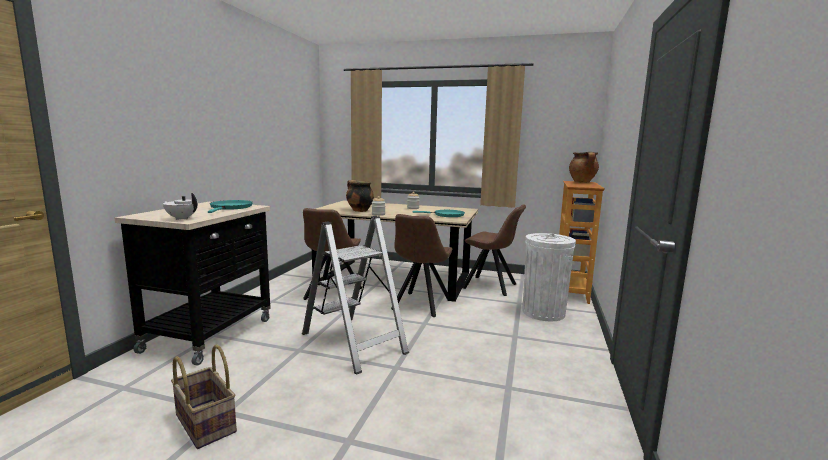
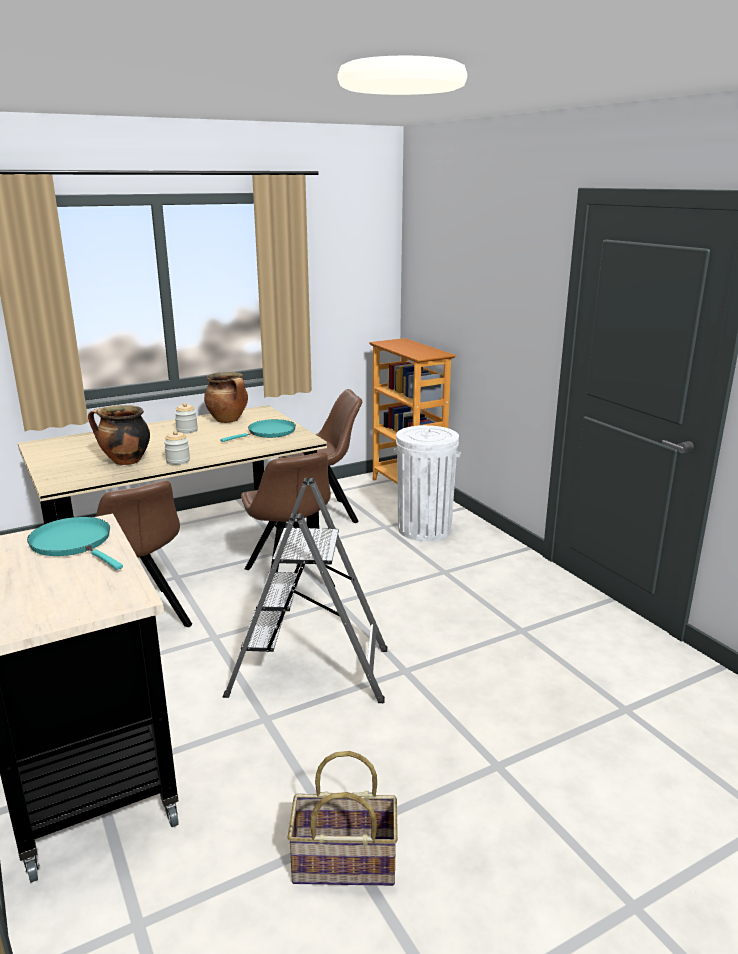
camera: 45 degrees left, 10 degrees up
white teapot [163,193,198,220] -> none
cooking pot [569,152,599,183] -> cooking pot moved to [204,372,248,423]

